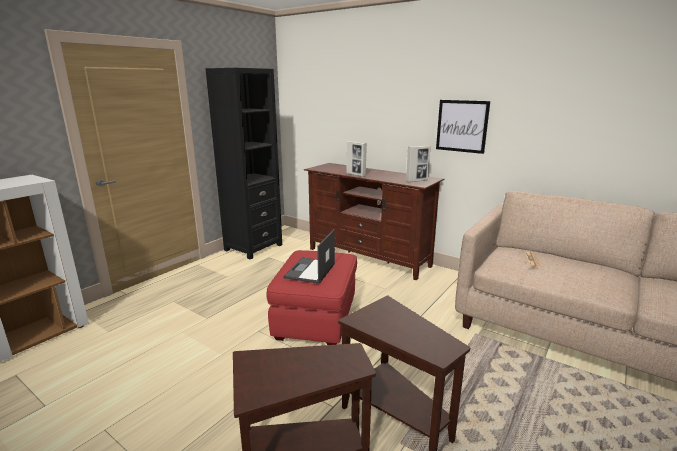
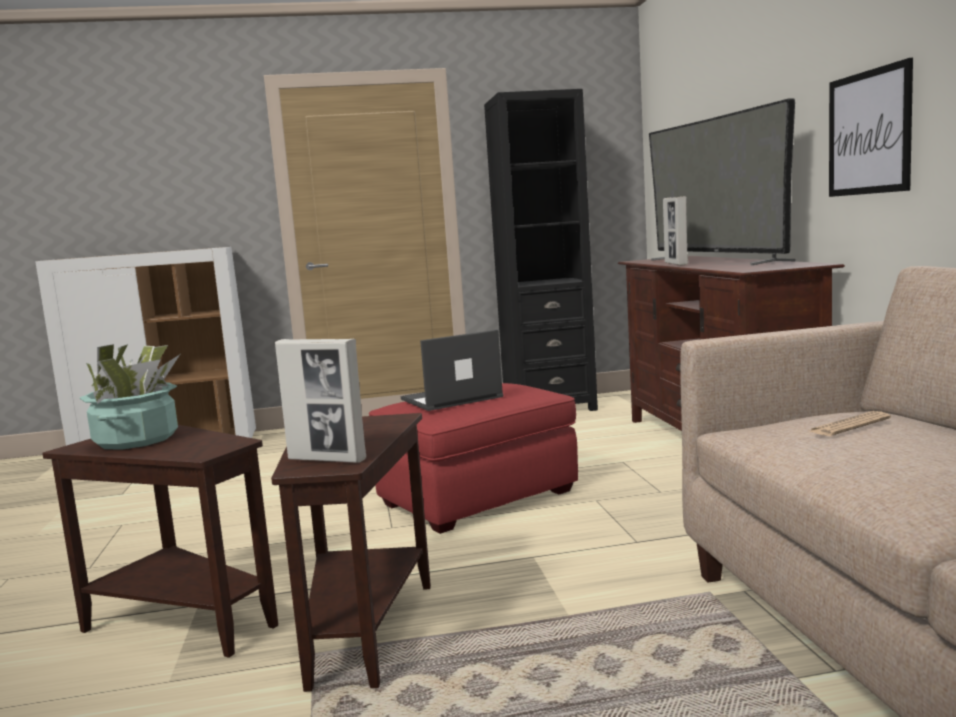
camera: 45 degrees right, 10 degrees down
picture frame [406,146,431,182] -> picture frame moved to [275,339,366,463]
none -> potted plant [80,344,180,450]
none -> television [649,98,795,265]

